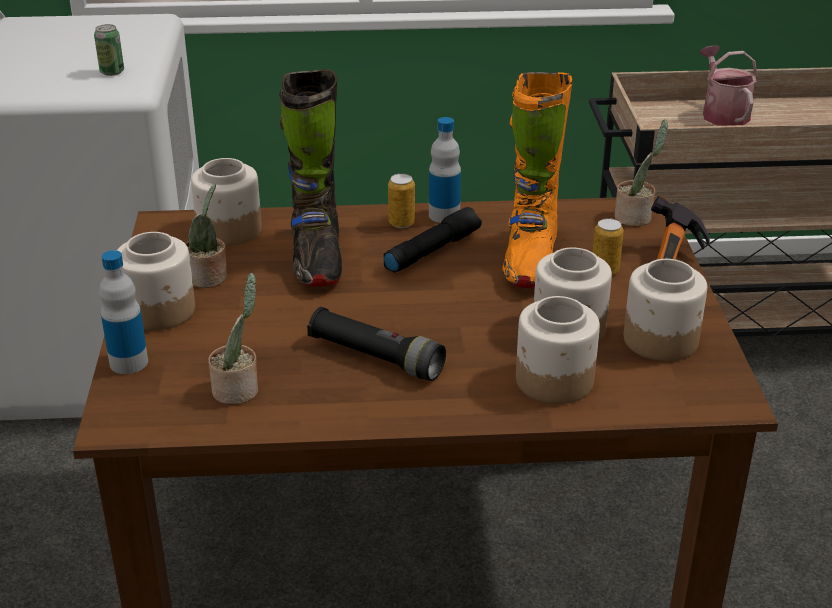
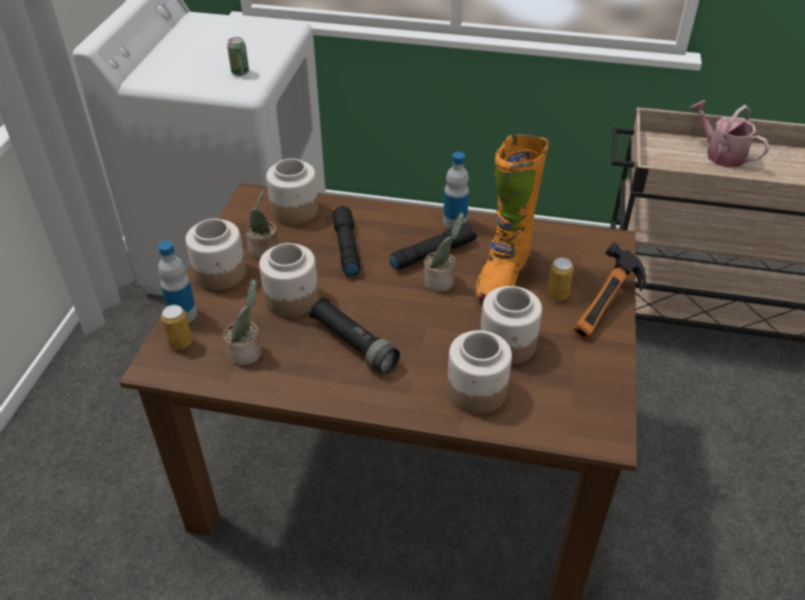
camera: 15 degrees right, 10 degrees up
black boot [279,69,342,287] -> black flashlight [332,206,360,276]
can [388,174,415,228] -> can moved to [161,305,192,350]
potted plant [614,120,668,227] -> potted plant moved to [424,213,464,292]
jar [624,259,707,361] -> jar moved to [259,243,319,317]
watering can [700,45,758,126] -> watering can turned 45 degrees counterclockwise [689,100,770,168]

